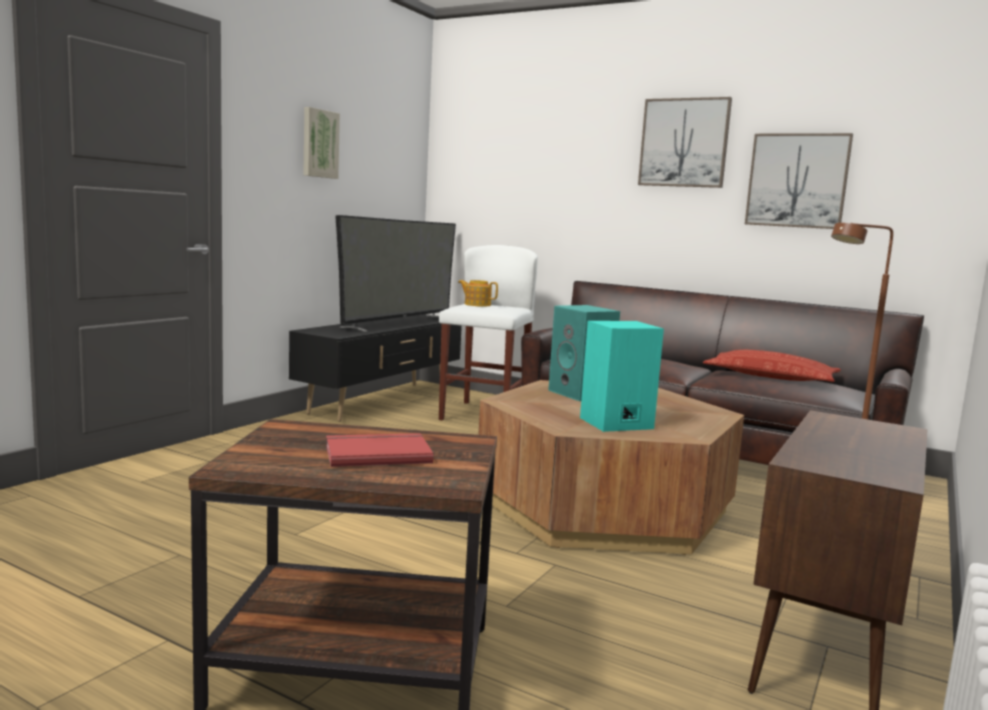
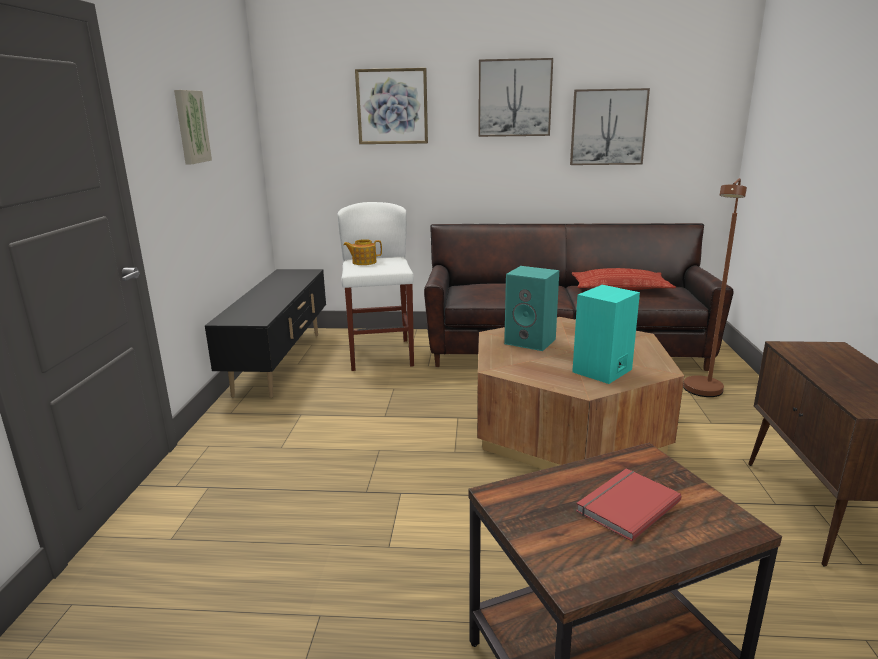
camera: 25 degrees left, 10 degrees up
television [335,215,456,332] -> none
none -> picture [355,68,428,144]

